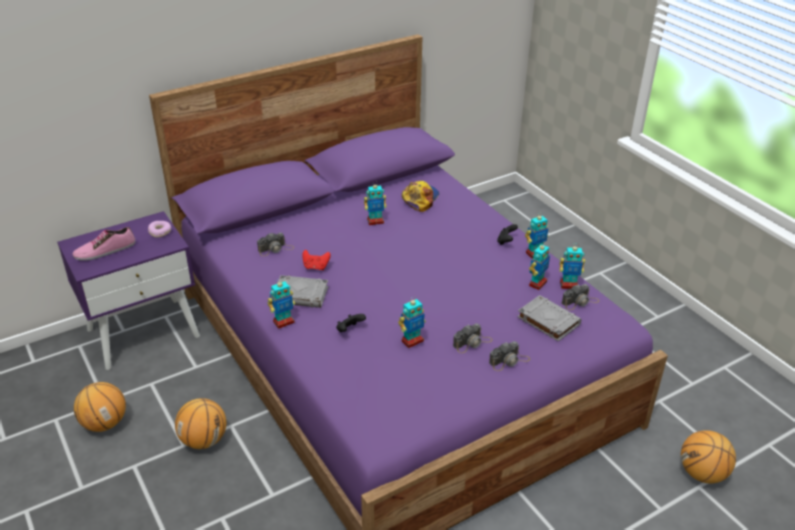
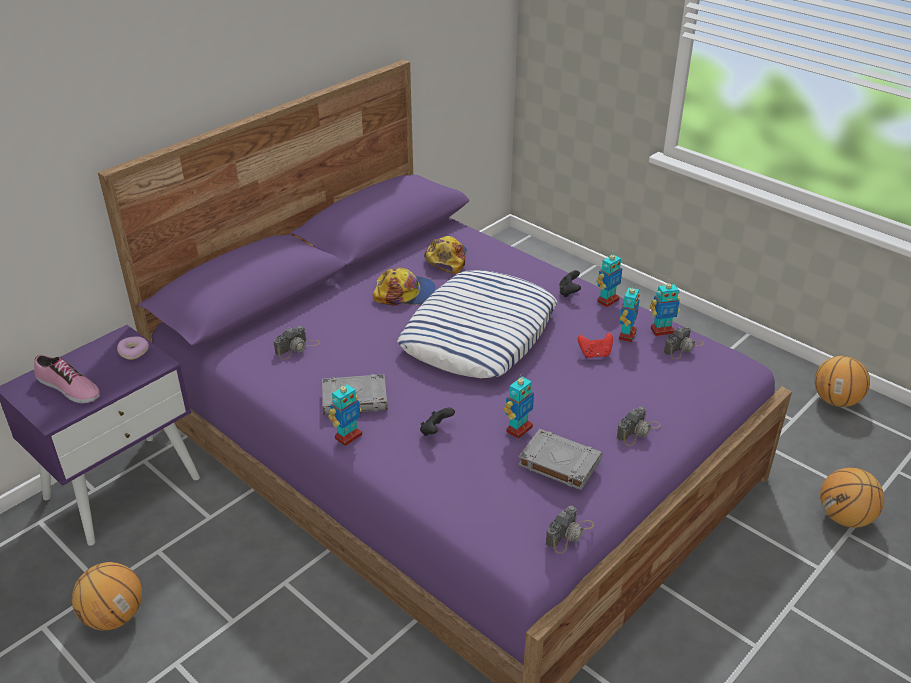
camera: 15 degrees left, 0 degrees up
shoe [72,227,136,261] -> shoe turned 105 degrees counterclockwise [34,355,100,403]
basketball [175,398,226,449] -> basketball moved to [815,356,870,407]
red game controller [302,250,331,270] -> red game controller moved to [578,333,613,358]
toy robot [364,181,386,225] -> cap [373,267,436,306]
camera [453,323,493,353] -> camera moved to [546,505,594,554]
grey book [517,295,581,342] -> grey book moved to [518,429,602,490]
none -> pillow [398,270,557,378]

